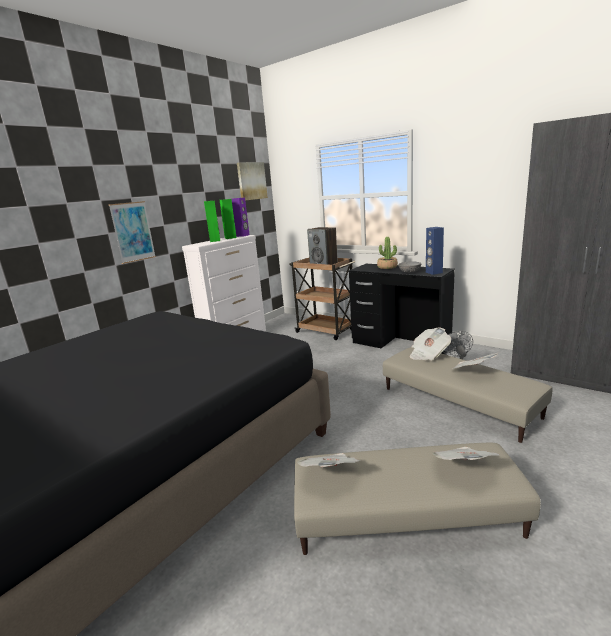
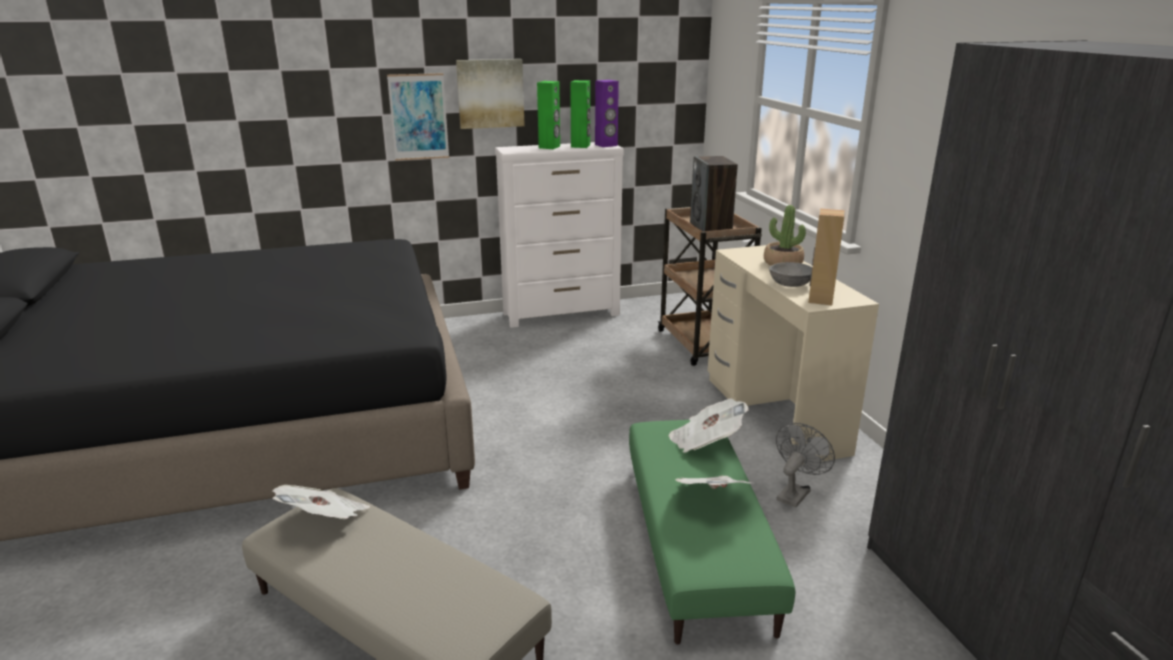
camera: 35 degrees right, 5 degrees up
picture [237,162,268,200] -> picture moved to [456,59,525,129]
black desk [349,264,455,354] -> beige desk [708,245,879,465]
beige ottoman [383,347,553,443] -> green ottoman [629,420,795,644]
blue speaker [426,227,444,275] -> brown speaker [808,209,845,305]
newspaper [432,447,498,460] -> none

